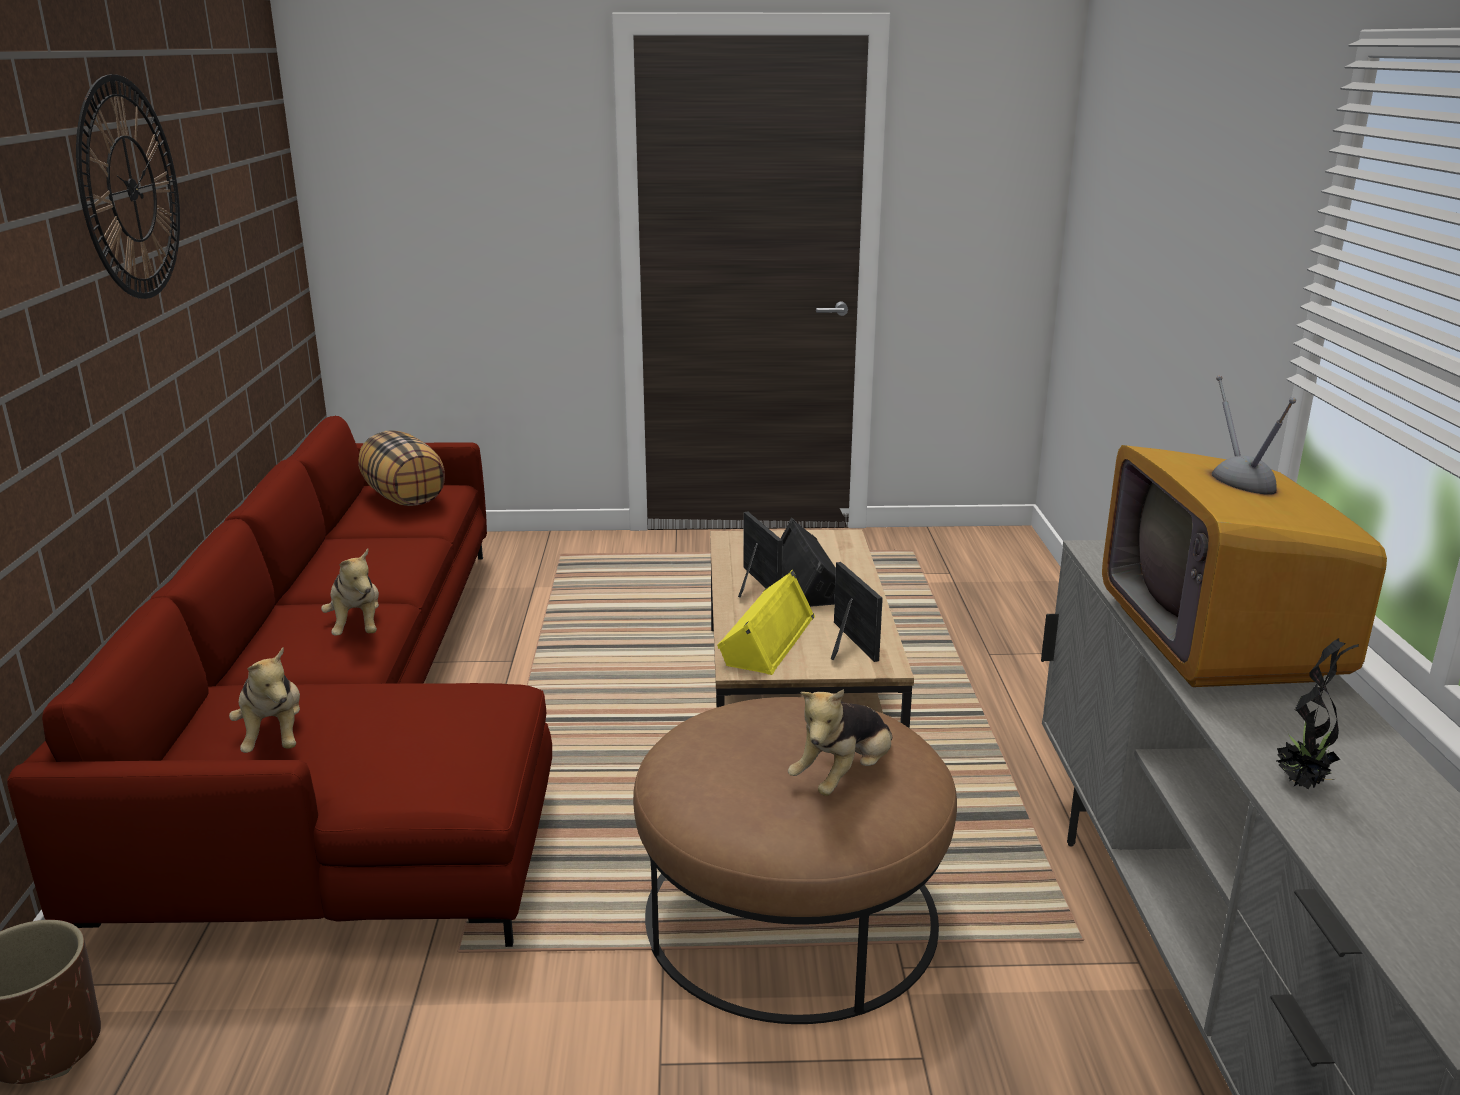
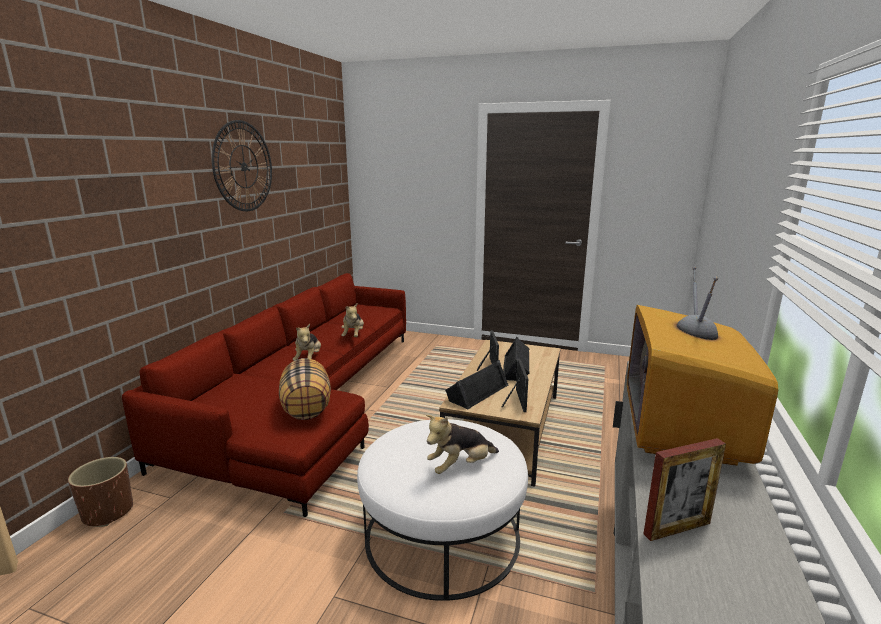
camera: 20 degrees right, 5 degrees down
plush toy [229,647,300,753] -> plush toy moved to [341,303,364,337]
pillow [358,430,445,506] -> pillow moved to [279,358,331,420]
brown ottoman [633,697,957,1024] -> white ottoman [357,419,528,601]
yellow speaker [717,570,815,675] -> black speaker [445,360,508,409]
potted plant [1276,638,1359,790] -> picture frame [644,438,726,541]

